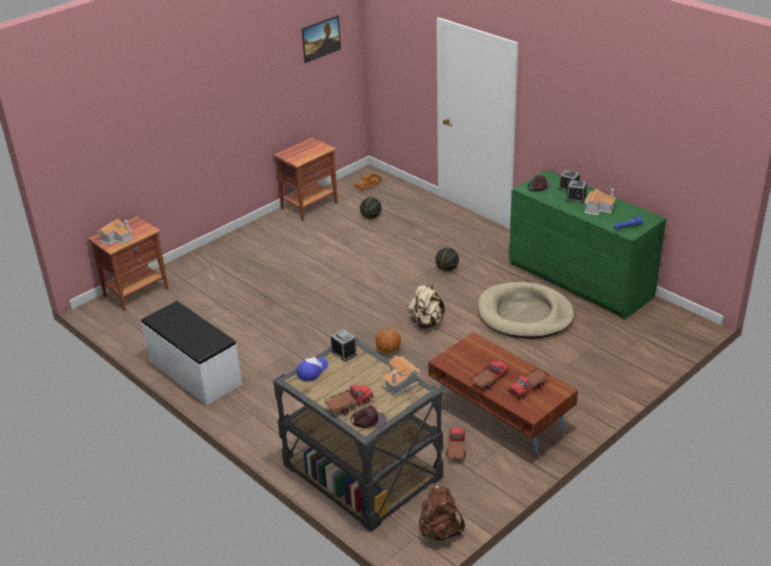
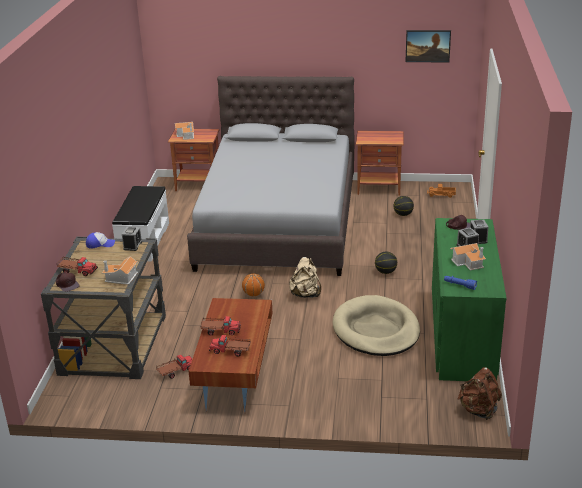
camera: 50 degrees right, 5 degrees down
brown backpack [419,485,465,541] -> brown backpack moved to [458,367,502,420]
none -> grey bed [187,76,354,276]

